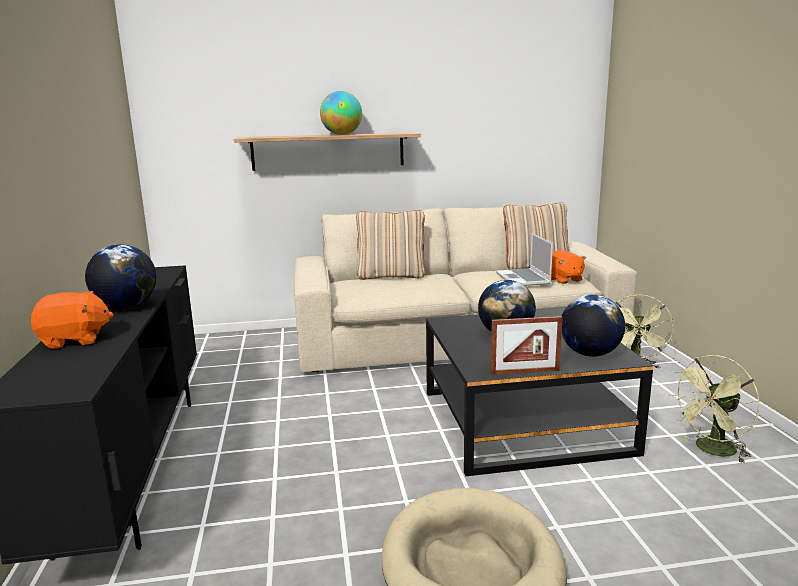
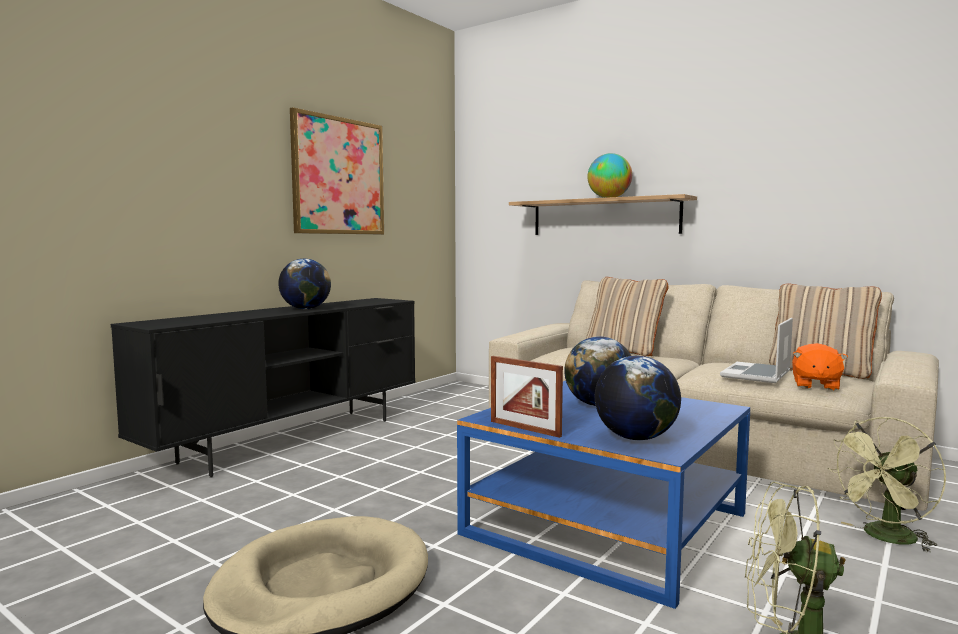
camera: 45 degrees right, 10 degrees down
orange plush toy [31,291,114,349] -> none
black coffee table [426,308,653,476] -> blue coffee table [457,381,750,609]
none -> picture [290,107,384,234]

